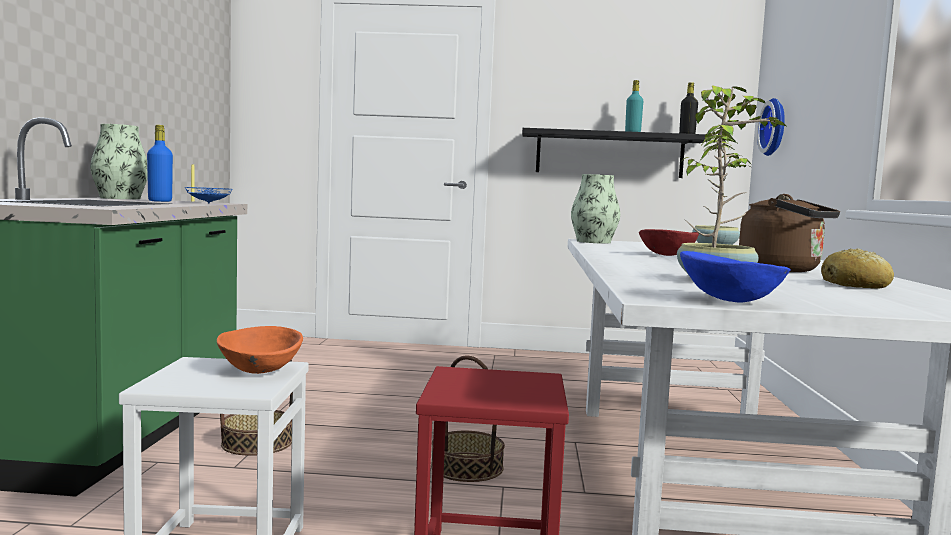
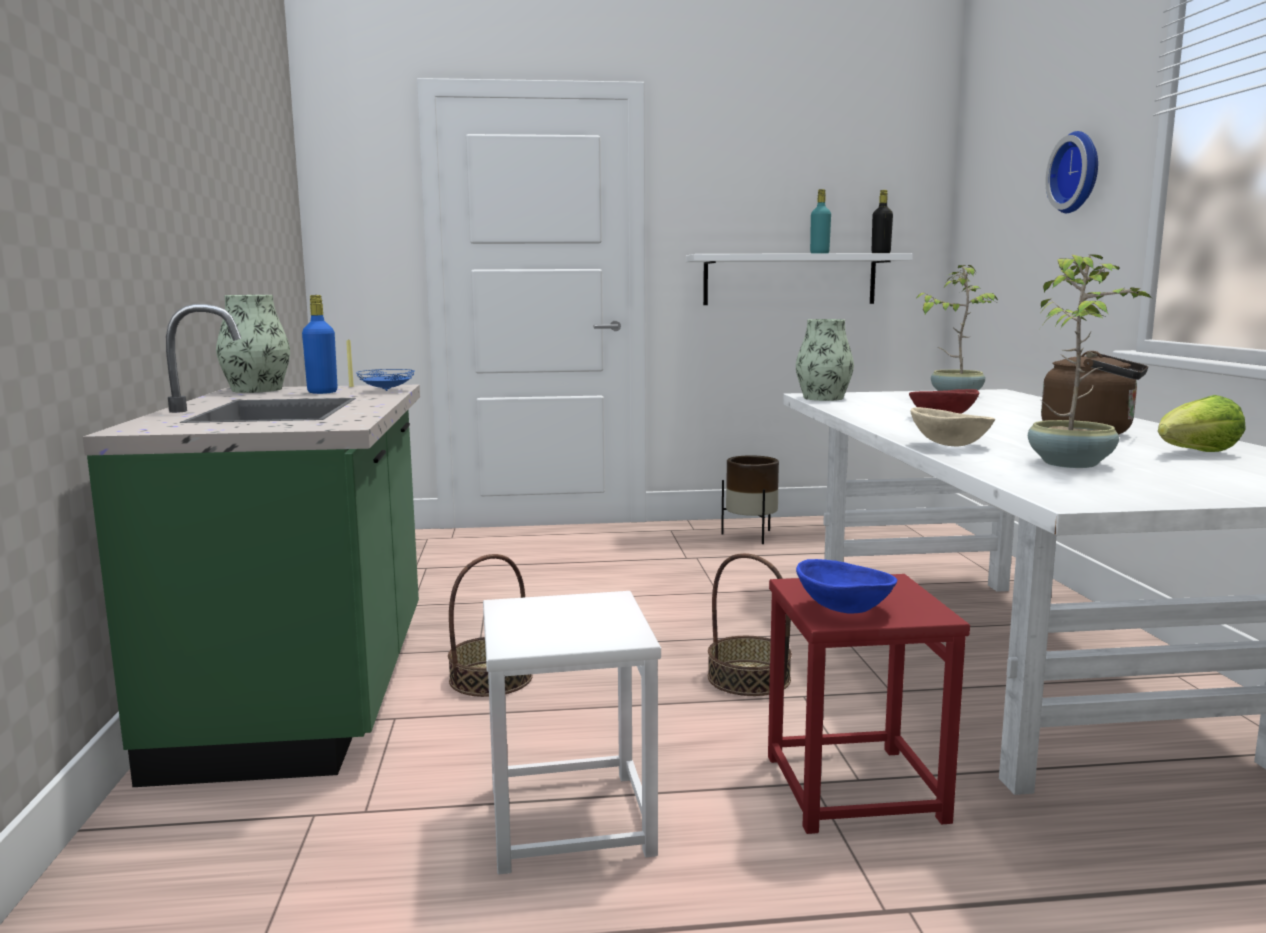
camera: 10 degrees left, 5 degrees up
orange bowl [217,326,303,374] -> none
black shelf [522,128,710,178] -> white shelf [686,253,913,305]
blue bowl [680,251,790,302] -> blue bowl moved to [796,559,897,614]
wall clock [757,98,785,156] -> wall clock moved to [1046,131,1098,213]
bread [821,248,894,289] -> lettuce [1158,395,1246,452]
none -> brown planter [721,455,779,544]
none -> beige bowl [910,407,995,446]

